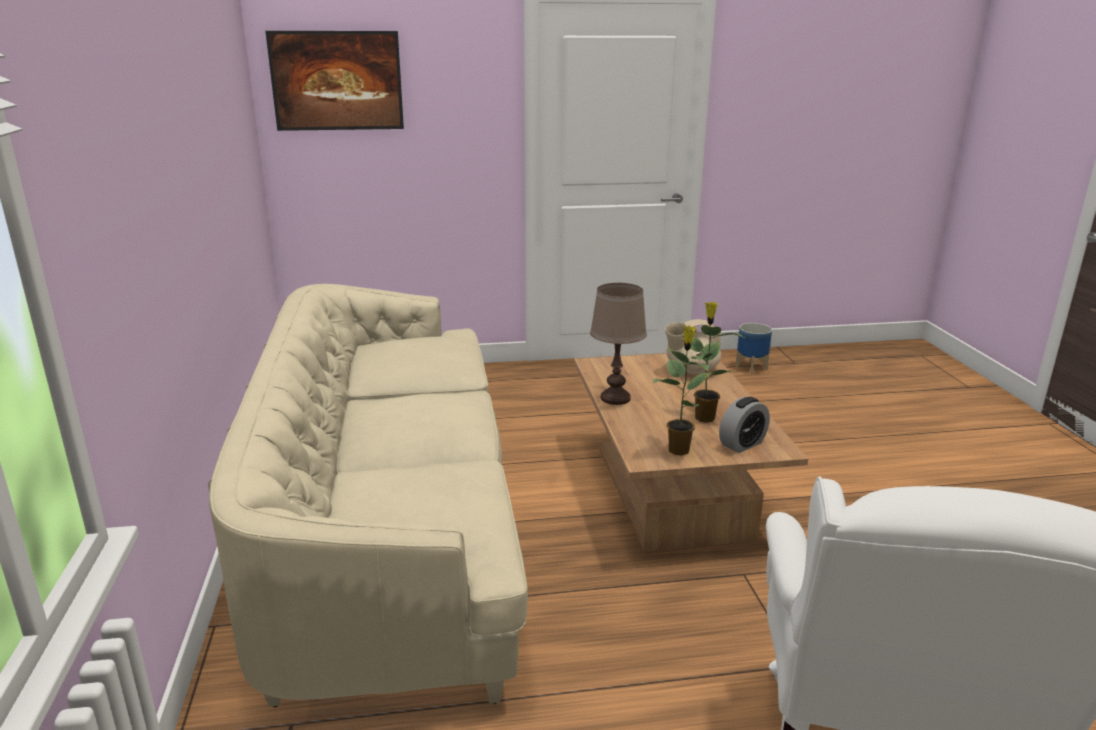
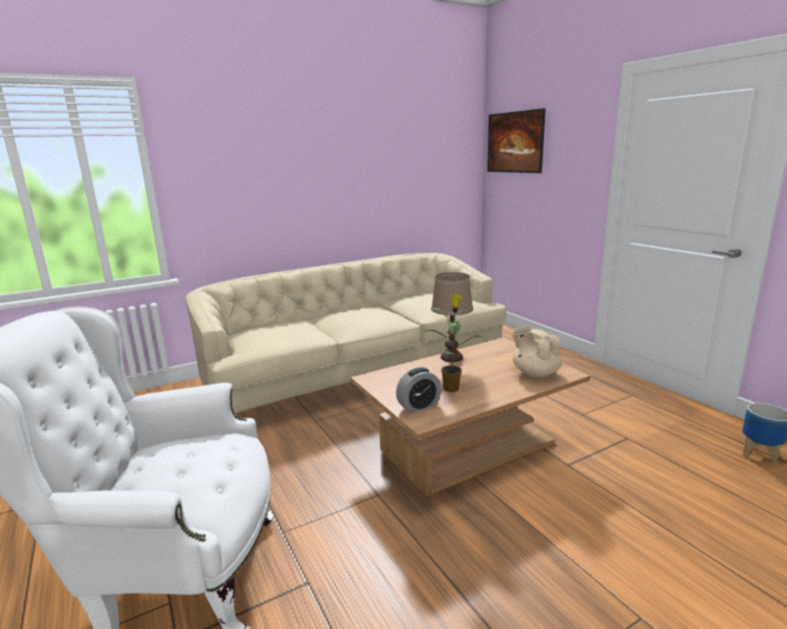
camera: 70 degrees right, 5 degrees down
potted plant [653,326,714,456] -> none
alarm clock [719,397,770,453] -> alarm clock turned 60 degrees counterclockwise [396,367,442,413]

